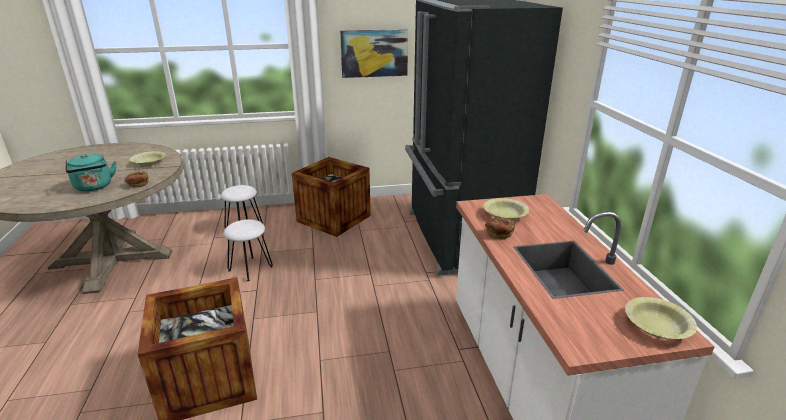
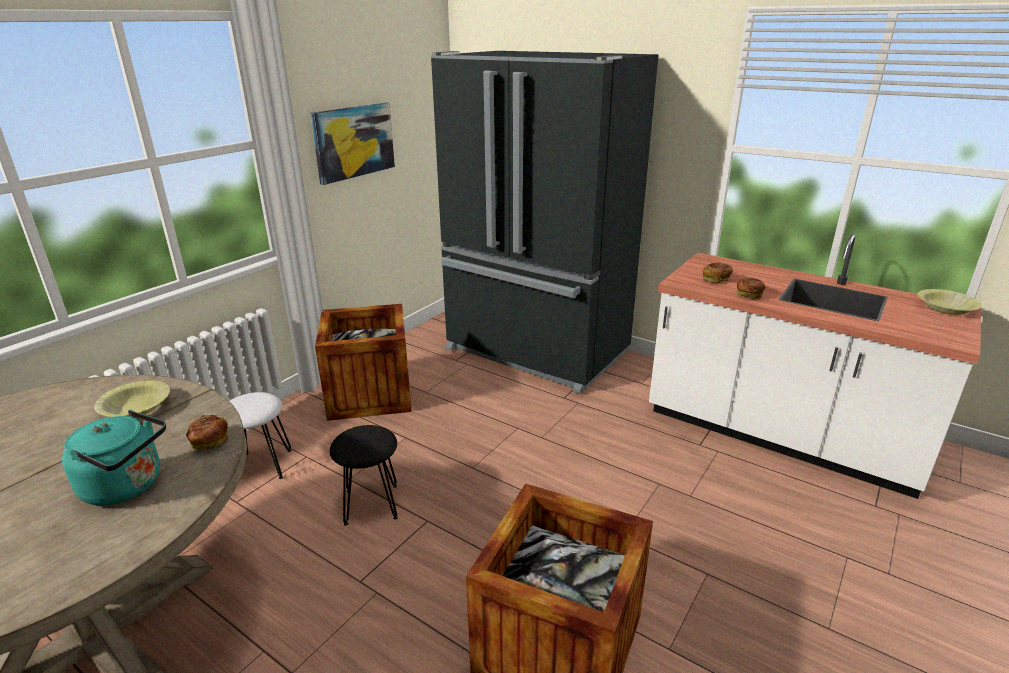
camera: 45 degrees left, 0 degrees up
white stool [223,219,273,281] -> black stool [330,425,398,526]
yellow bowl [484,198,529,220] -> bread [703,263,733,283]

